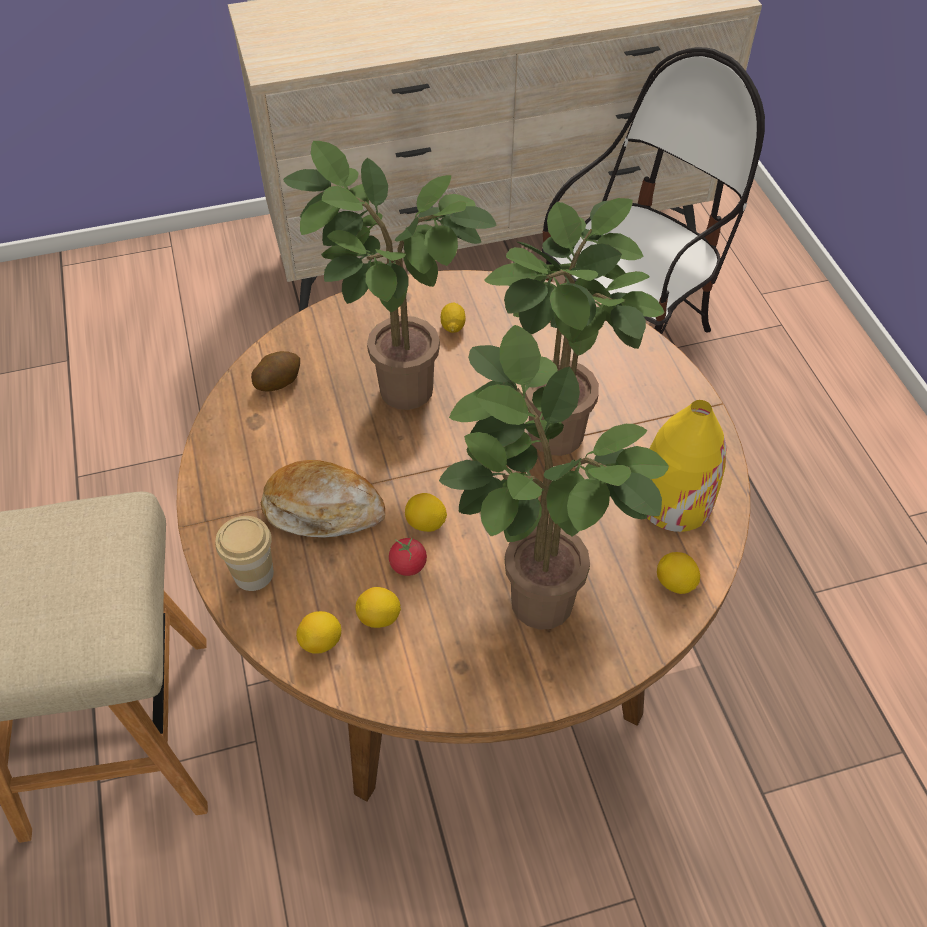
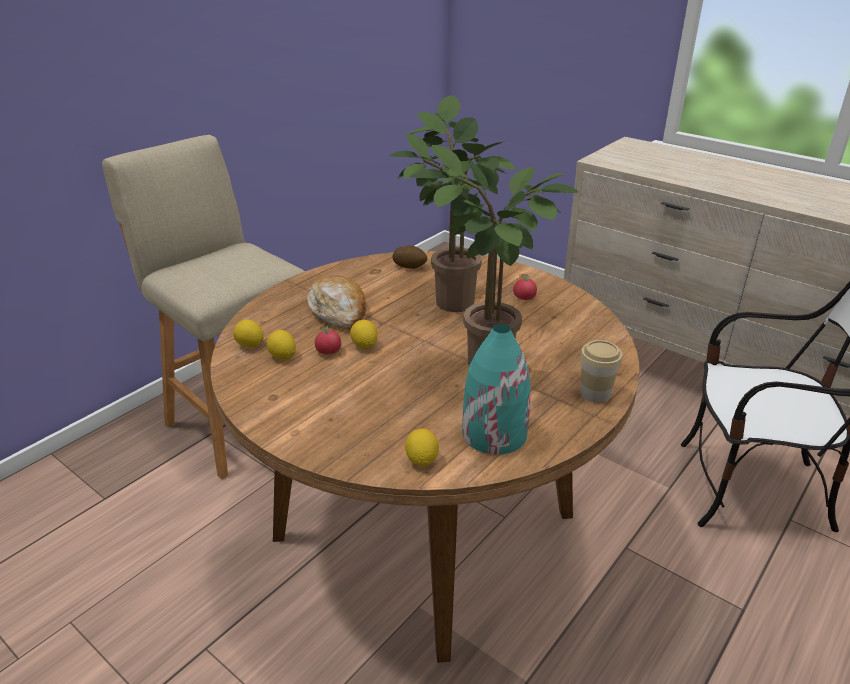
camera: 55 degrees right, 20 degrees down
cup [216,516,274,591] -> cup moved to [580,340,623,403]
potted plant [439,325,669,630] -> none
lemon [440,302,466,333] -> tomato [513,274,537,300]
yellow vase [647,400,726,532] -> turquoise vase [462,324,531,455]

